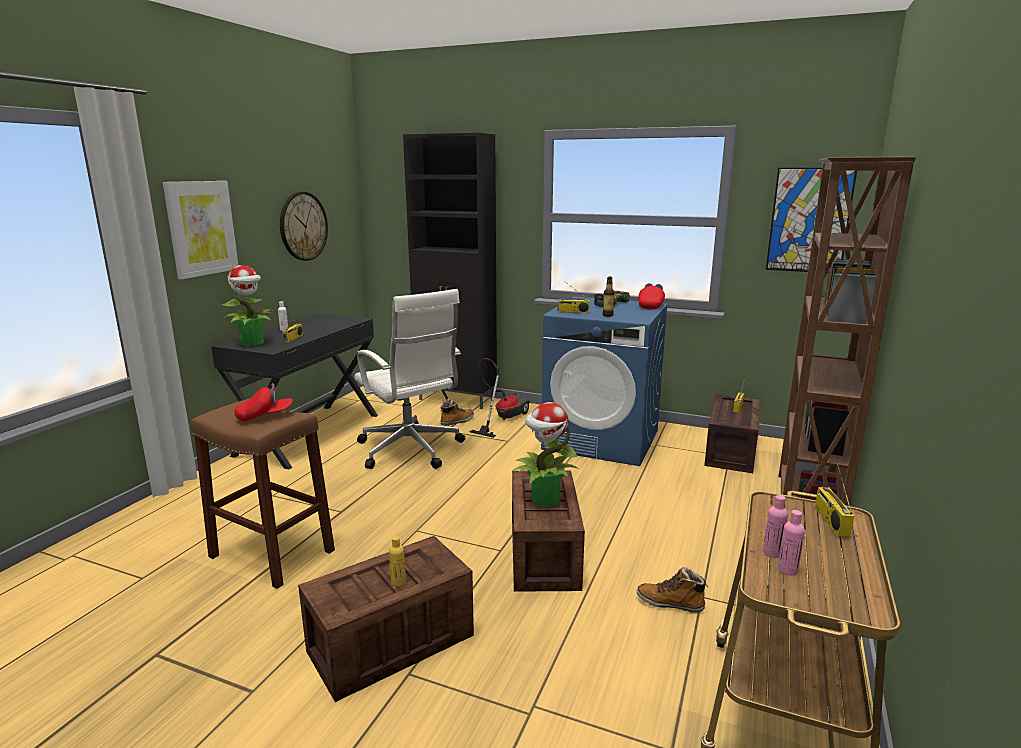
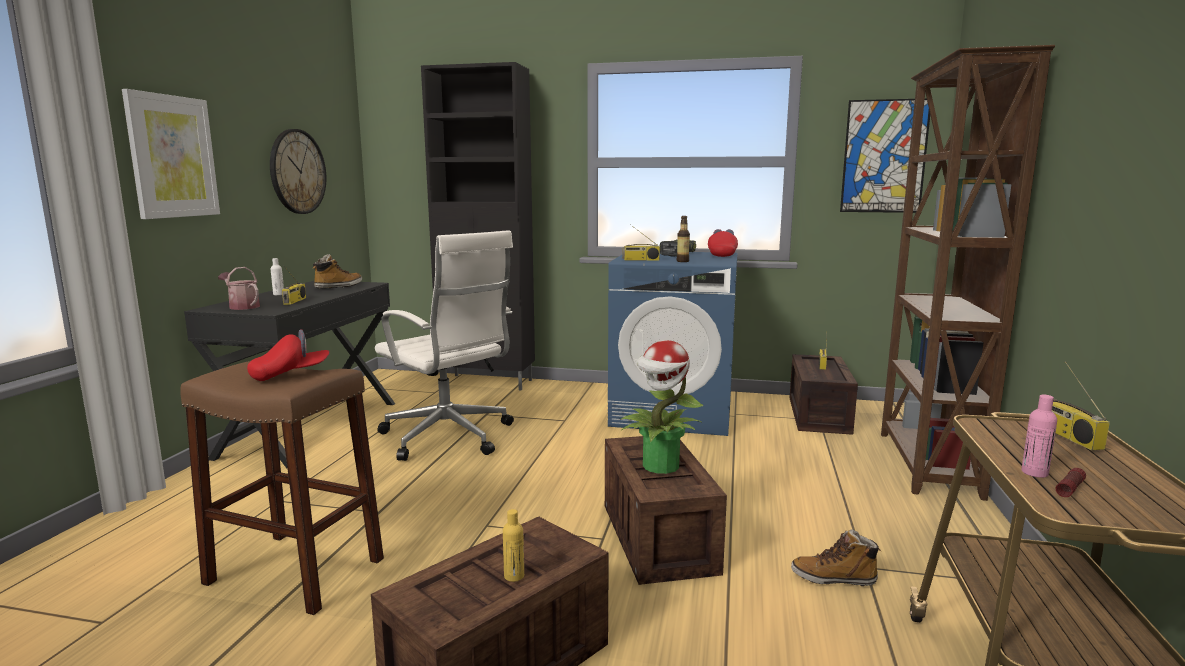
camera: 10 degrees left, 5 degrees down
potted plant [221,265,272,346] -> watering can [218,267,260,310]
boot [441,399,474,426] -> boot moved to [312,254,362,288]
vacuum cleaner [470,358,530,438] -> none
pink bottle [778,510,805,576] -> flashlight [1056,468,1086,497]

